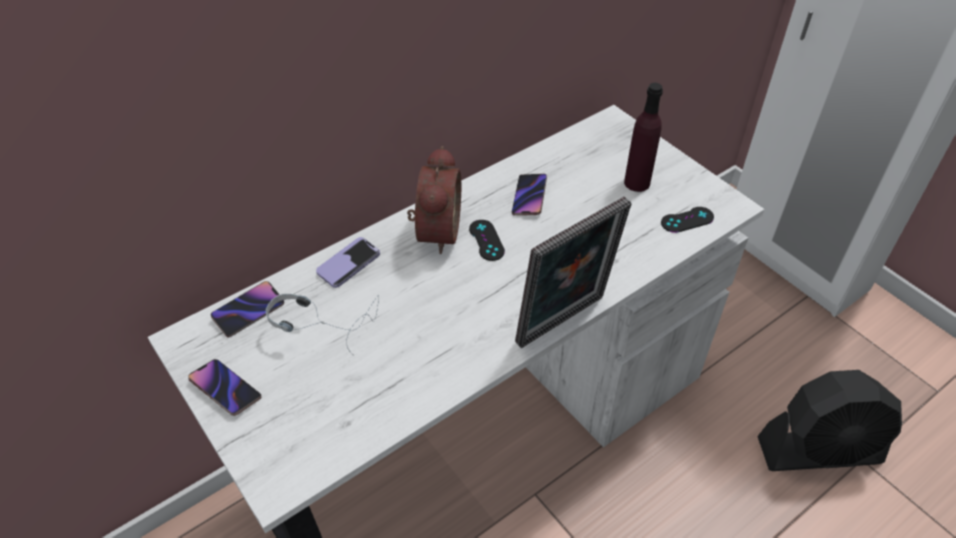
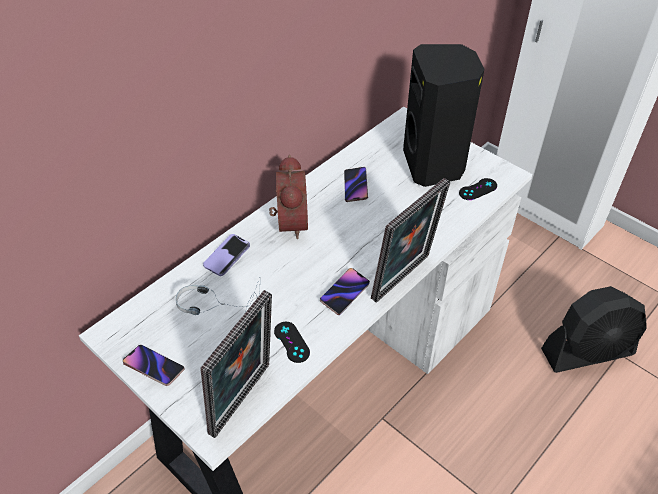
camera: 10 degrees left, 0 degrees up
phone [211,281,284,338] -> phone moved to [320,268,370,315]
black game controller [469,220,505,261] -> black game controller moved to [274,322,310,363]
purple bottle [624,83,663,192] -> black speaker [403,44,484,187]
none -> picture frame [200,290,272,438]

